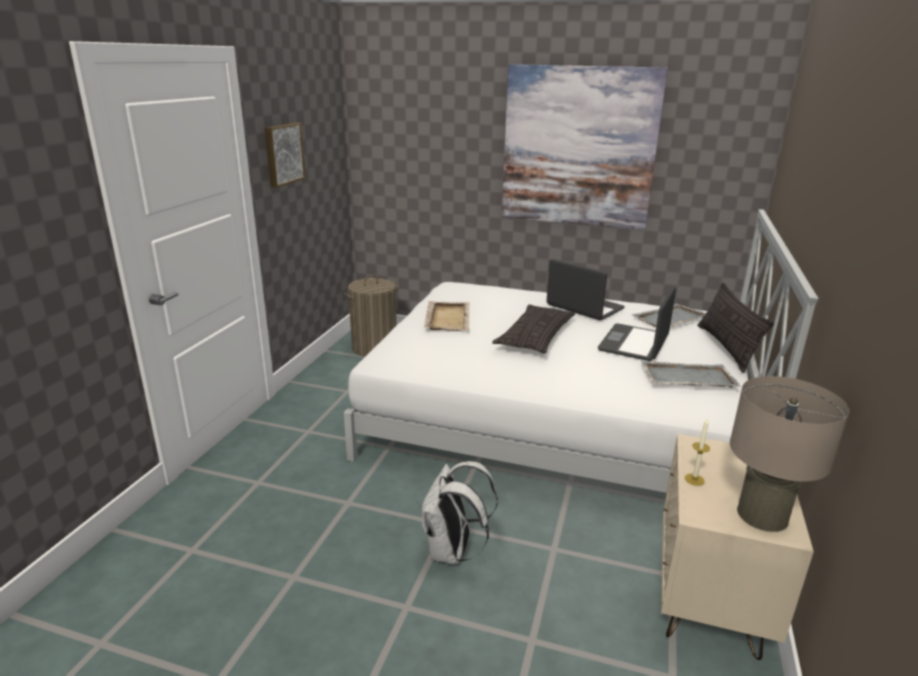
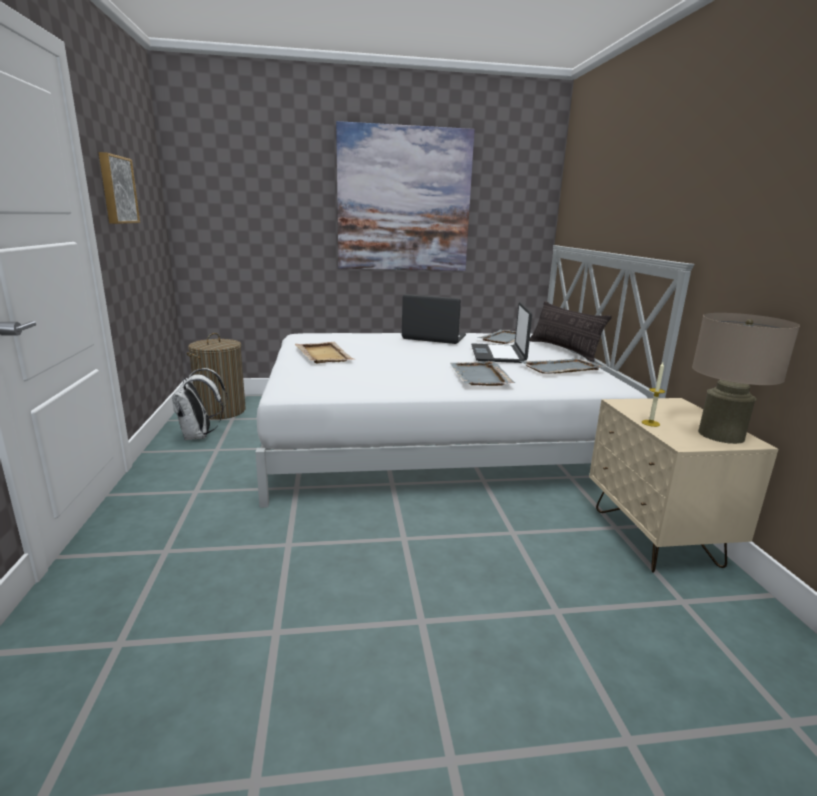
camera: 25 degrees left, 5 degrees down
white backpack [421,461,498,565] -> white backpack moved to [172,368,227,440]
pillow [492,304,576,354] -> none
none -> grey tray [451,361,515,386]

